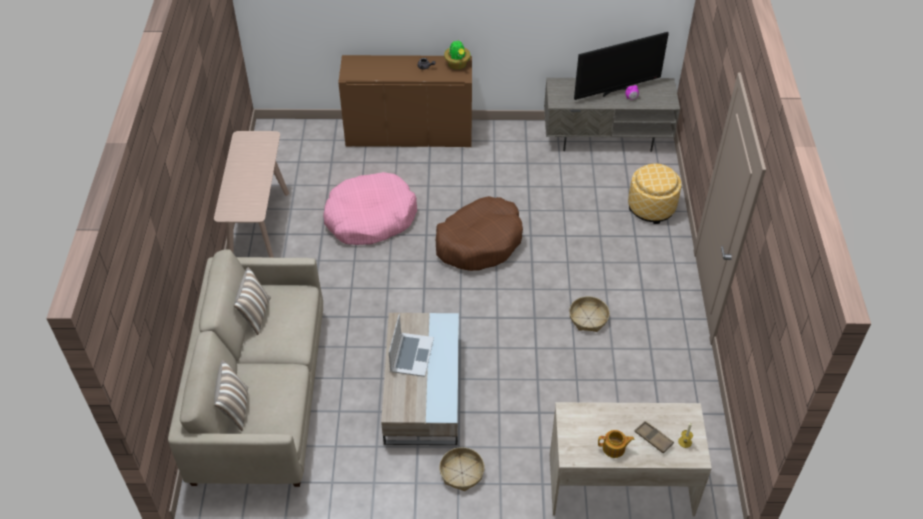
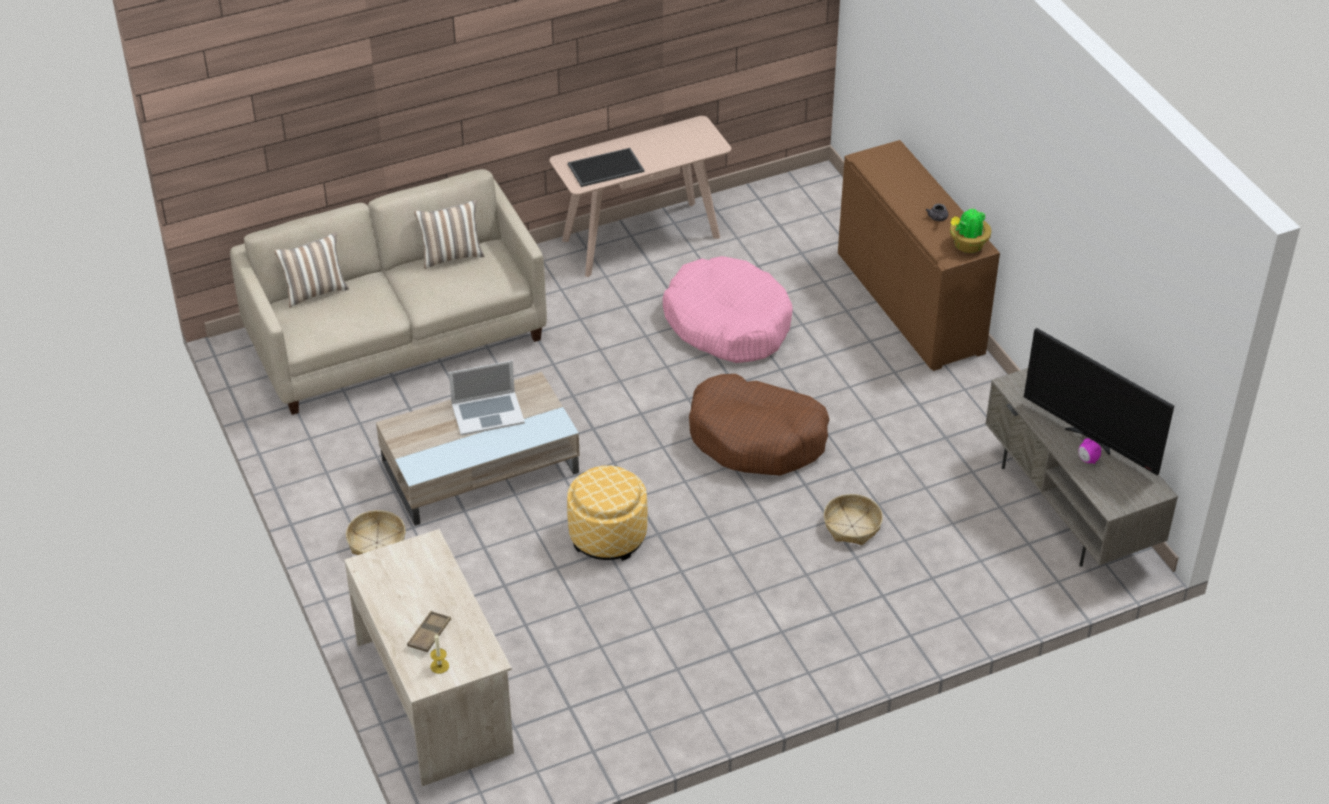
camera: 65 degrees right, 5 degrees down
basket [569,296,610,332] -> basket moved to [824,494,883,545]
teapot [598,430,635,458] -> none
ottoman [628,164,681,224] -> ottoman moved to [567,465,648,561]
none -> tray [568,148,644,187]

